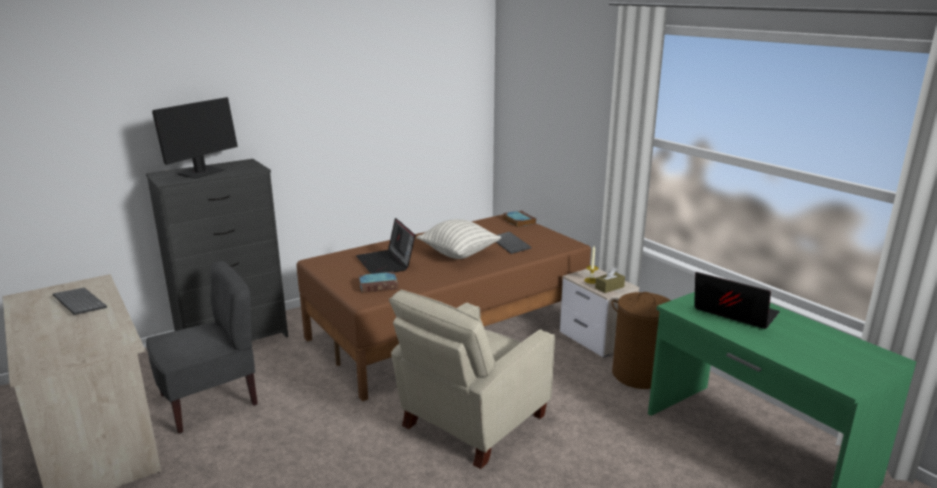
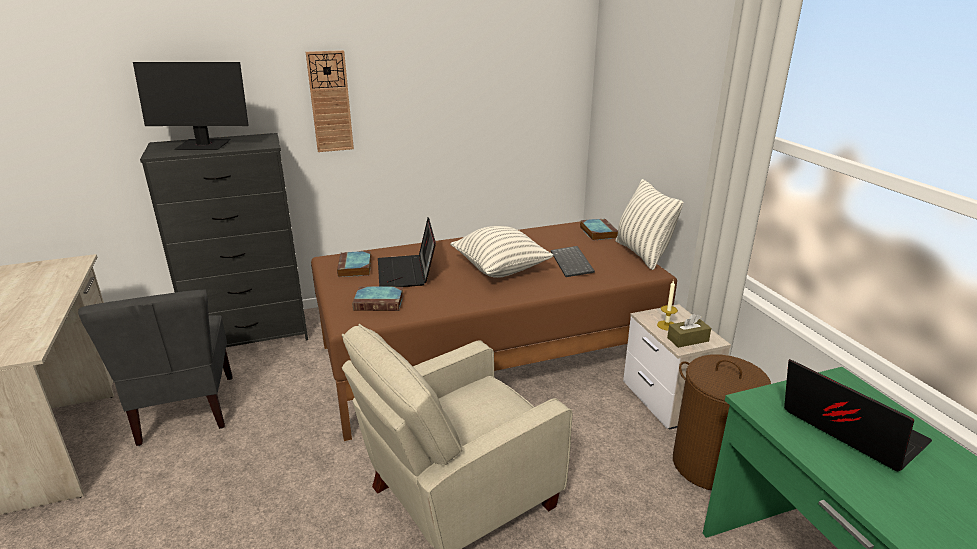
camera: 15 degrees right, 5 degrees up
keyboard [53,288,107,315] -> none
grey chair [146,261,258,434] -> grey chair turned 90 degrees clockwise [78,290,233,446]
monitor [152,97,238,178] -> monitor turned 45 degrees clockwise [133,62,249,150]
none -> wall clock [306,50,354,152]
none -> book [337,251,371,277]
none -> pillow [615,179,683,270]

